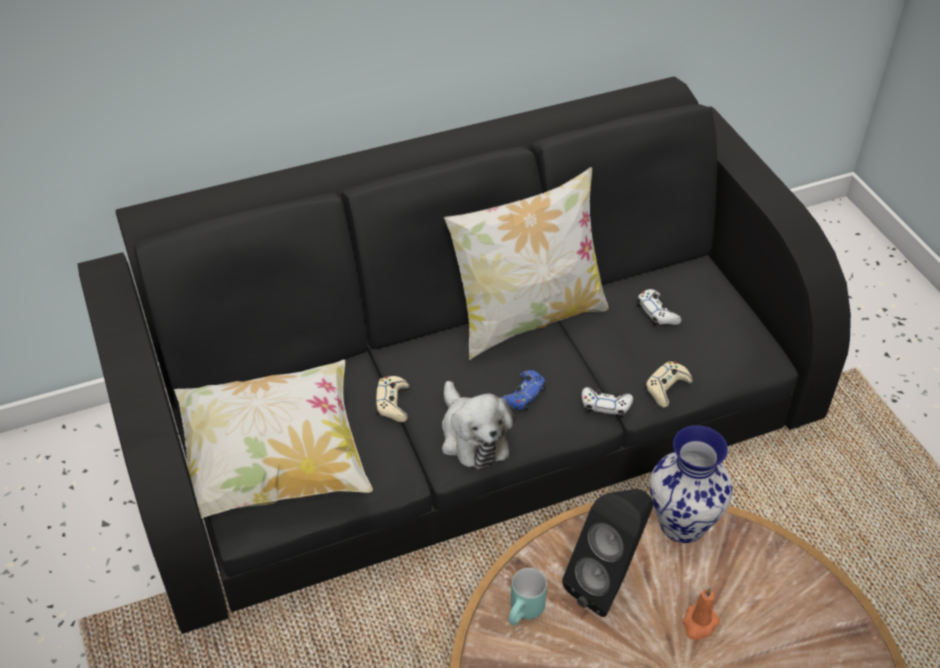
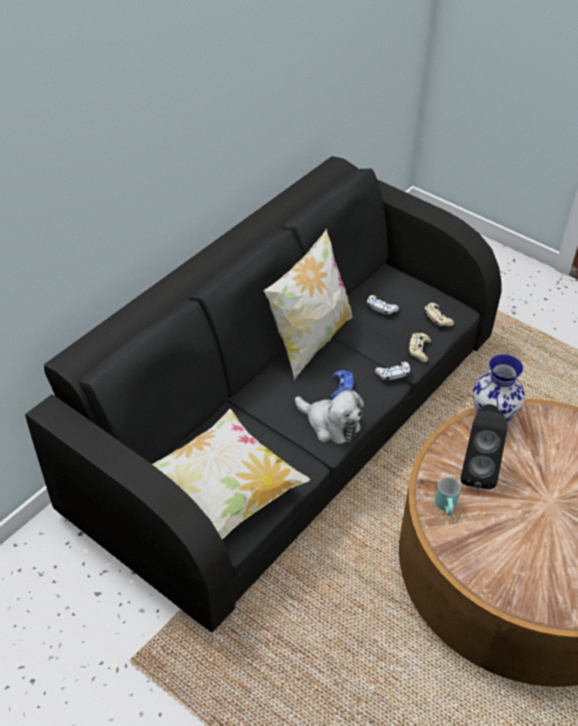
camera: 30 degrees left, 0 degrees up
beige game controller [375,376,409,422] -> beige game controller moved to [424,303,454,327]
orange candle [683,587,719,640] -> none

